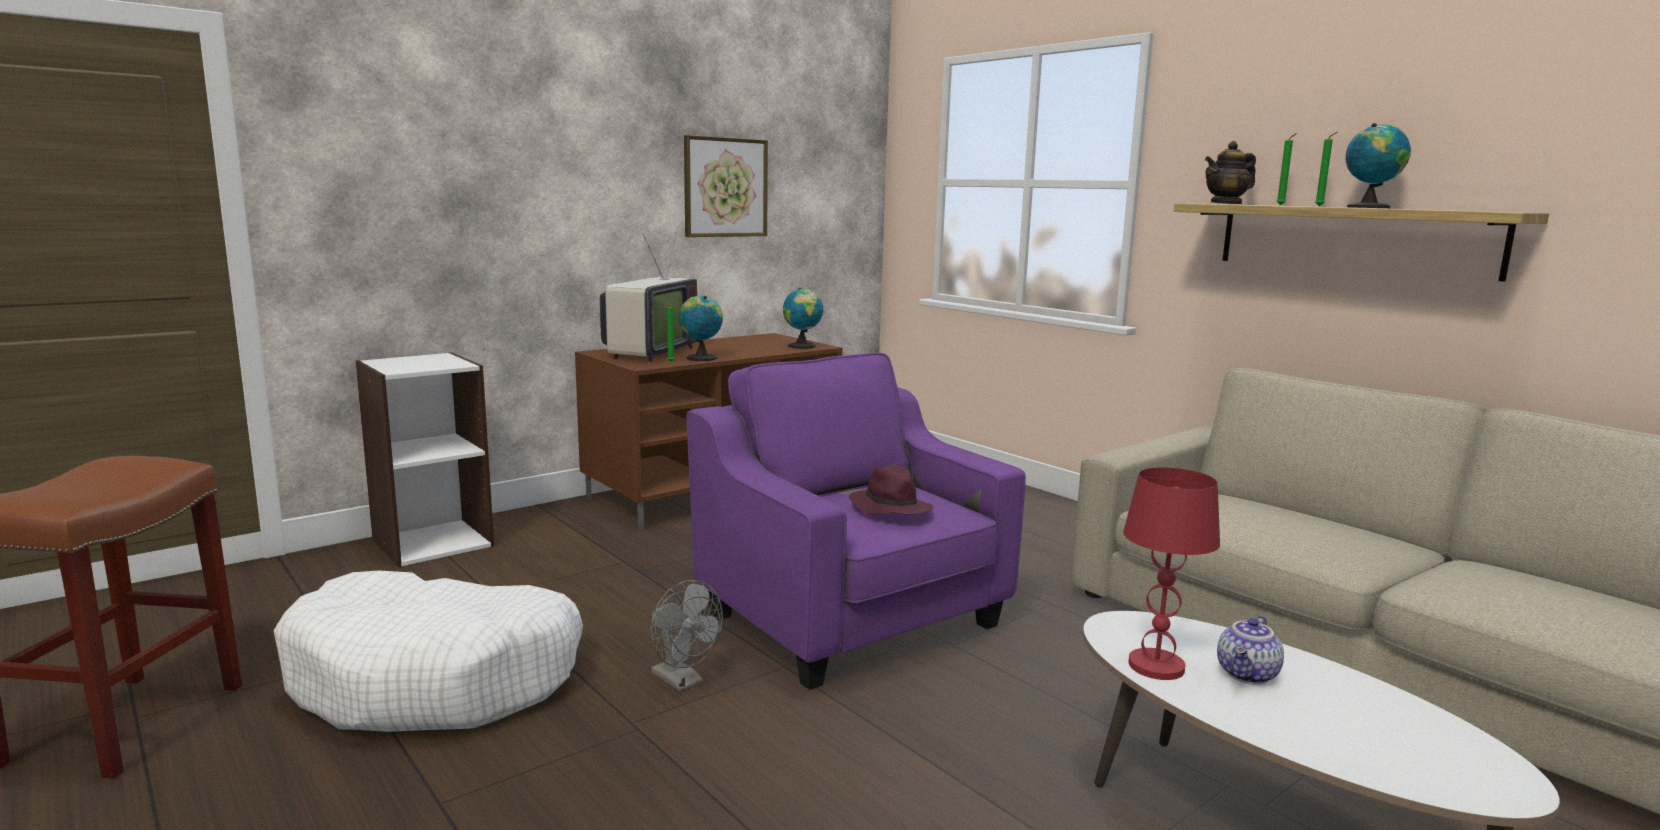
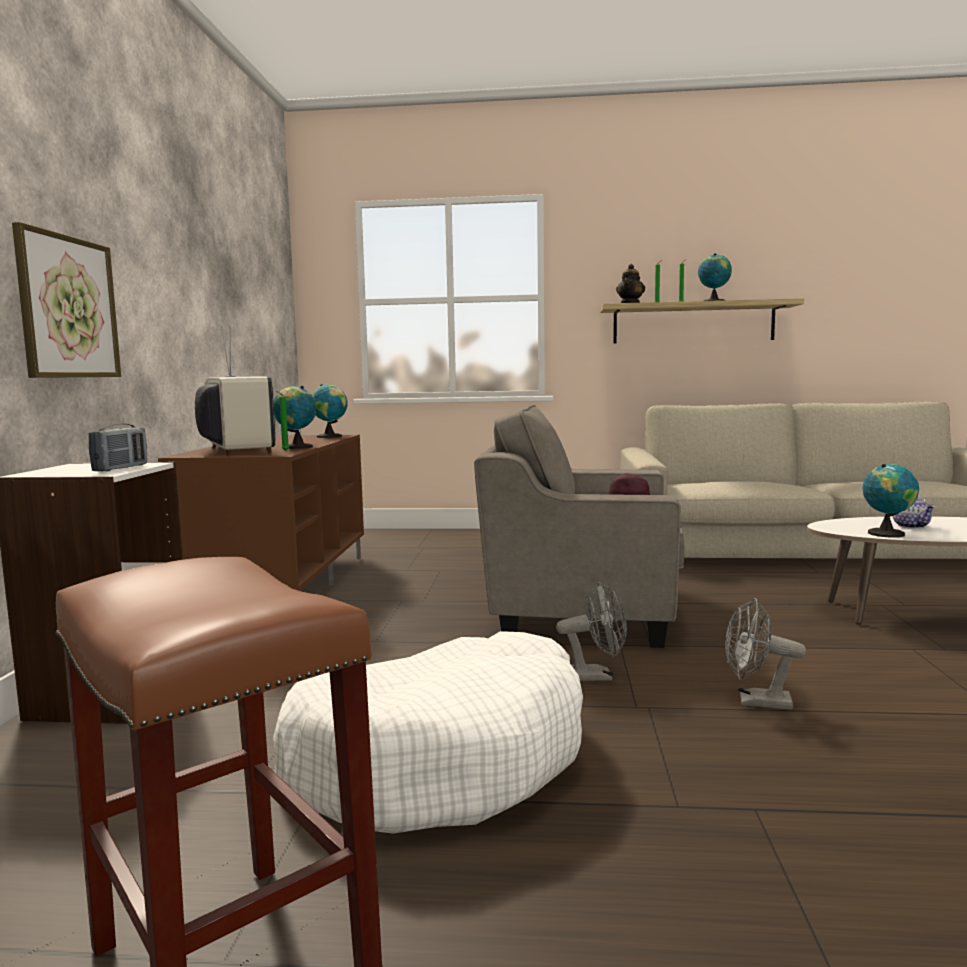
camera: 45 degrees left, 5 degrees down
picture [684,135,768,237] -> picture moved to [12,222,121,378]
purple armchair [686,353,1026,690] -> grey armchair [474,405,684,648]
red table lamp [1123,467,1220,680] -> globe [862,464,919,538]
none -> radio [89,423,147,471]
none -> grey fan [725,598,806,710]

